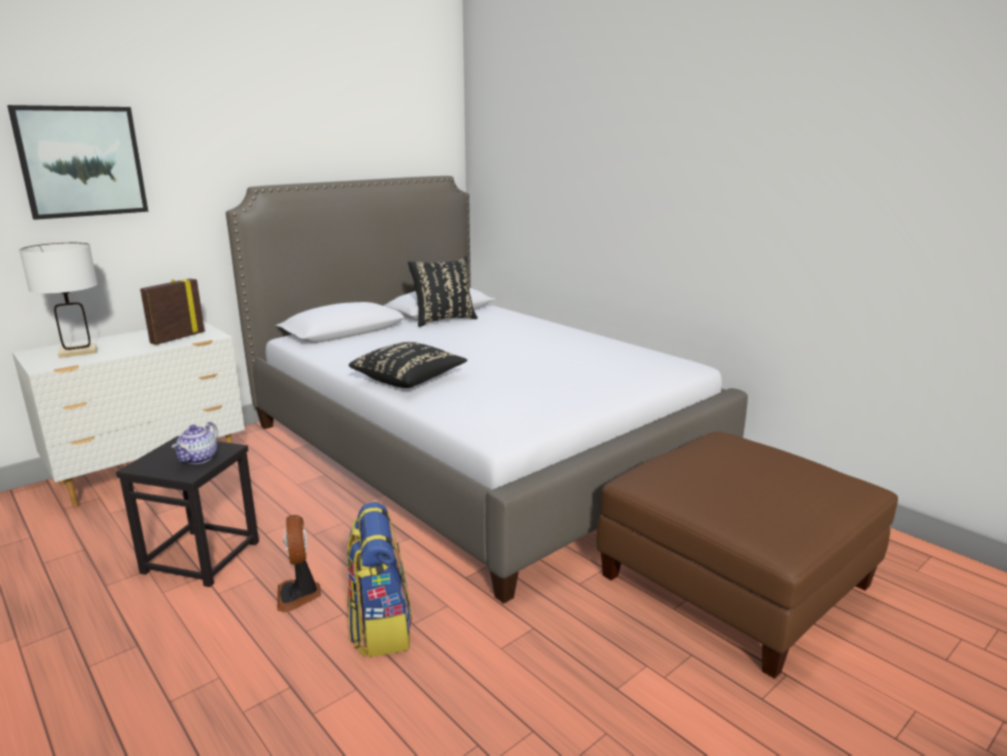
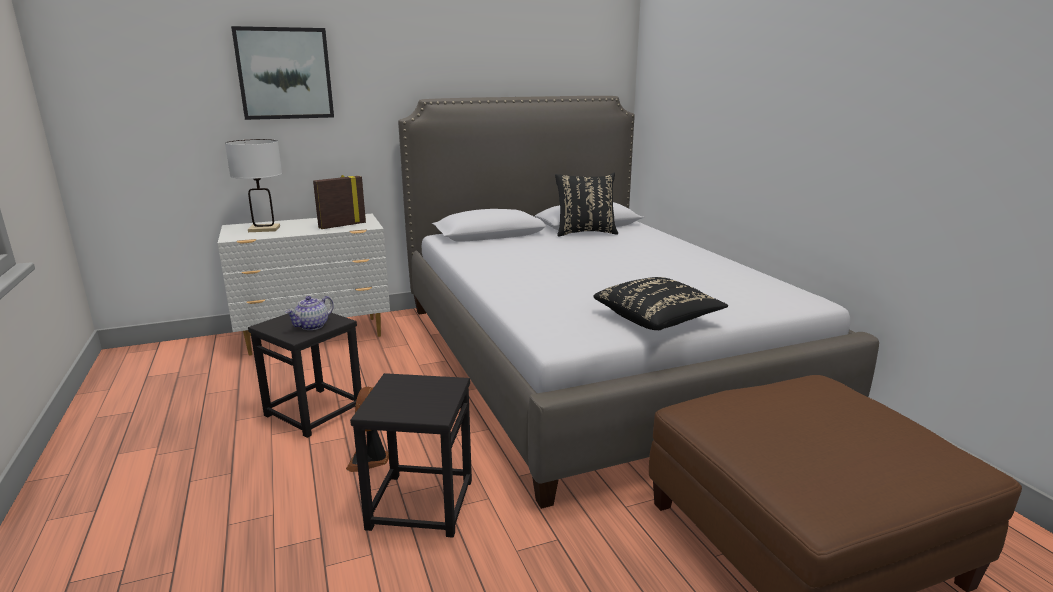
camera: 20 degrees right, 0 degrees up
backpack [347,502,412,658] -> black stool [350,373,472,538]
black pillow [349,342,467,388] -> black pillow moved to [593,277,728,330]

